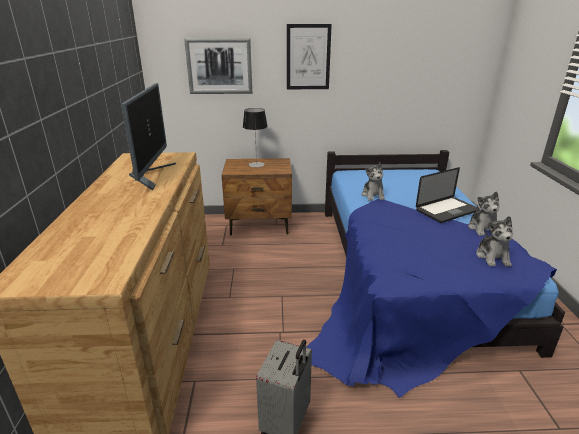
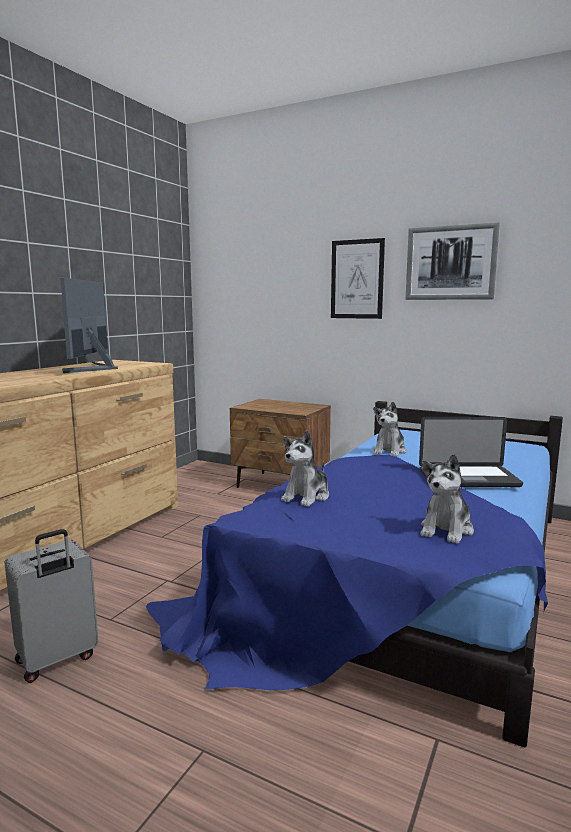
camera: 30 degrees right, 15 degrees down
monitor [121,83,176,190] -> monitor turned 150 degrees clockwise [60,278,118,373]
picture [184,38,252,94] -> picture moved to [405,222,500,300]
table lamp [243,108,268,167] -> none
plush toy [468,191,500,236] -> plush toy moved to [281,430,329,507]

